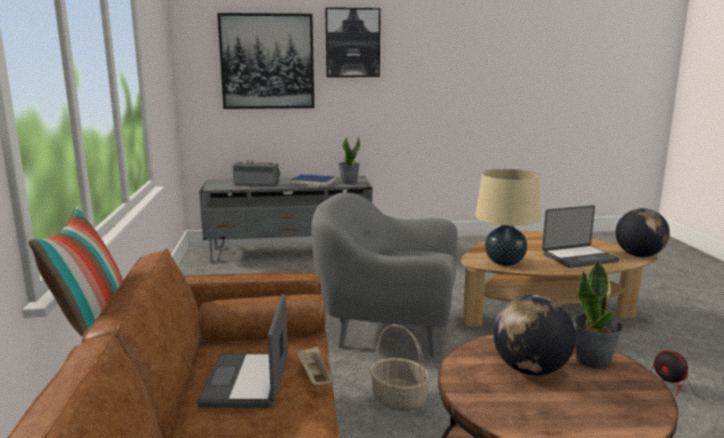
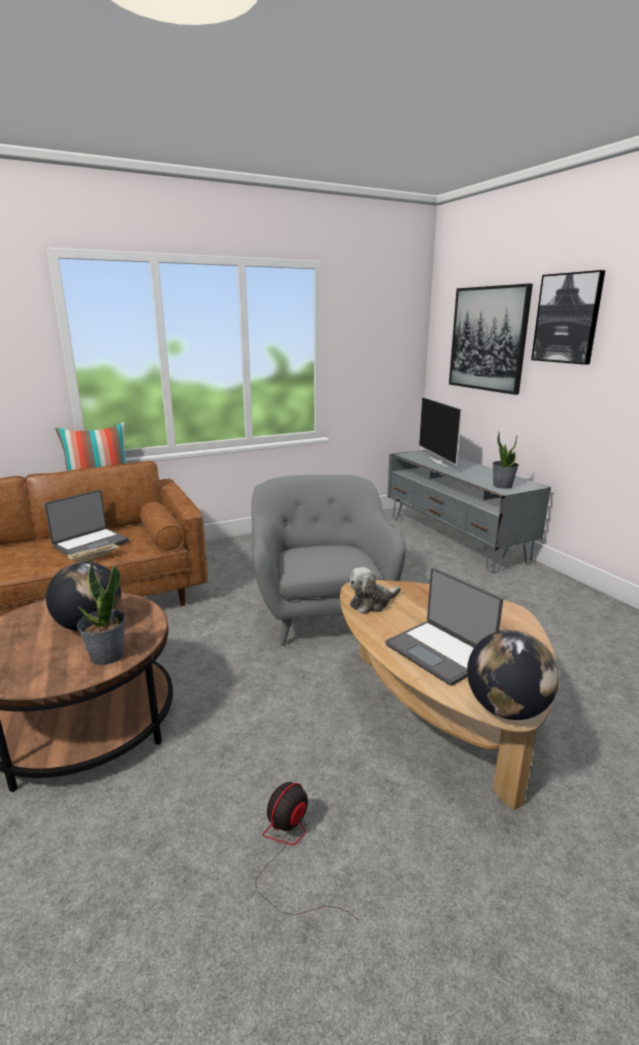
camera: 70 degrees right, 5 degrees up
laptop [197,294,288,408] -> laptop turned 150 degrees clockwise [44,490,129,555]
radio [233,160,281,186] -> television [419,396,462,468]
blue book [290,174,337,187] -> none
basket [370,325,430,411] -> none
beige table lamp [475,169,541,266] -> plush toy [349,567,401,614]

